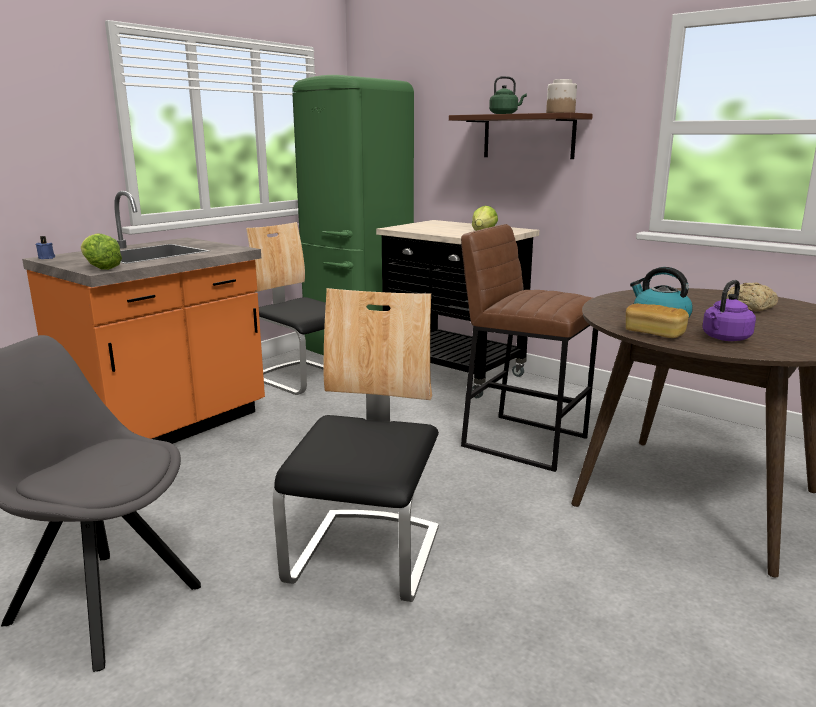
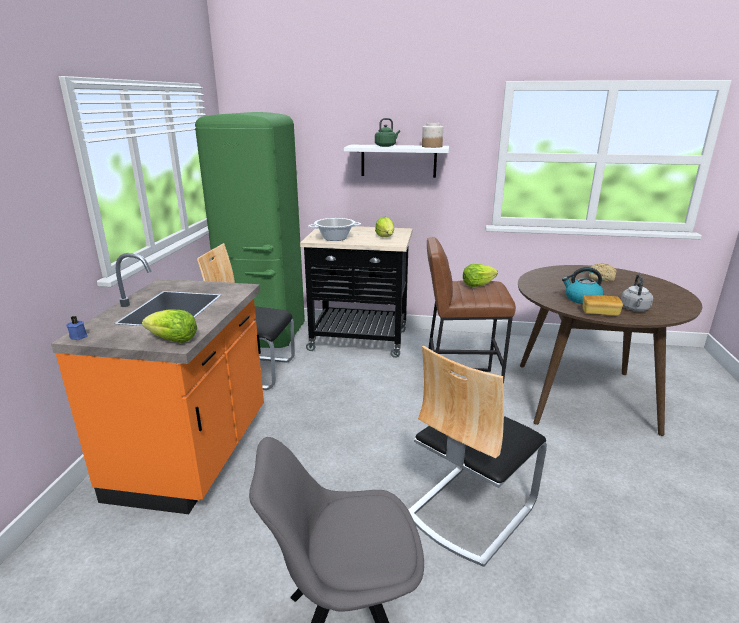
camera: 30 degrees left, 5 degrees up
chair [273,288,439,602] -> chair turned 120 degrees counterclockwise [408,346,547,567]
brown shelf [449,112,593,159] -> white shelf [344,145,449,178]
purple kettle [702,280,756,341] -> grey kettle [621,274,653,311]
none -> cooking pot [308,218,361,241]
none -> lettuce [463,264,498,287]

